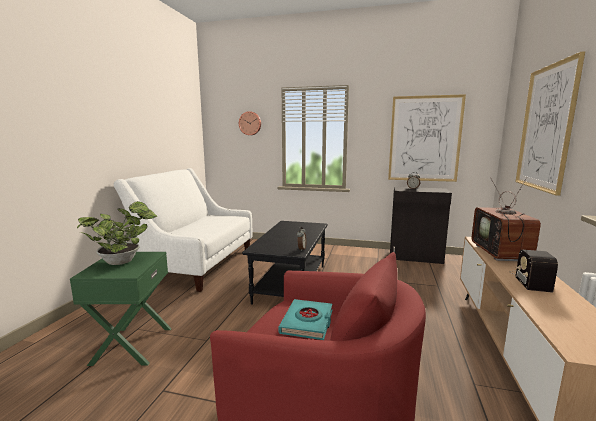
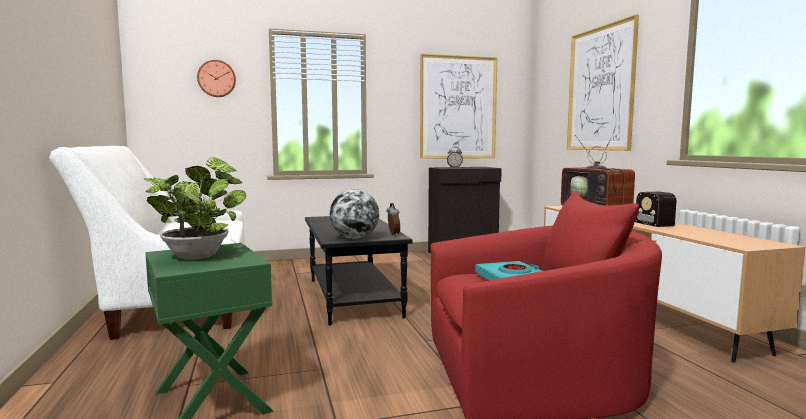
camera: 30 degrees left, 5 degrees down
none -> globe [330,189,379,239]

